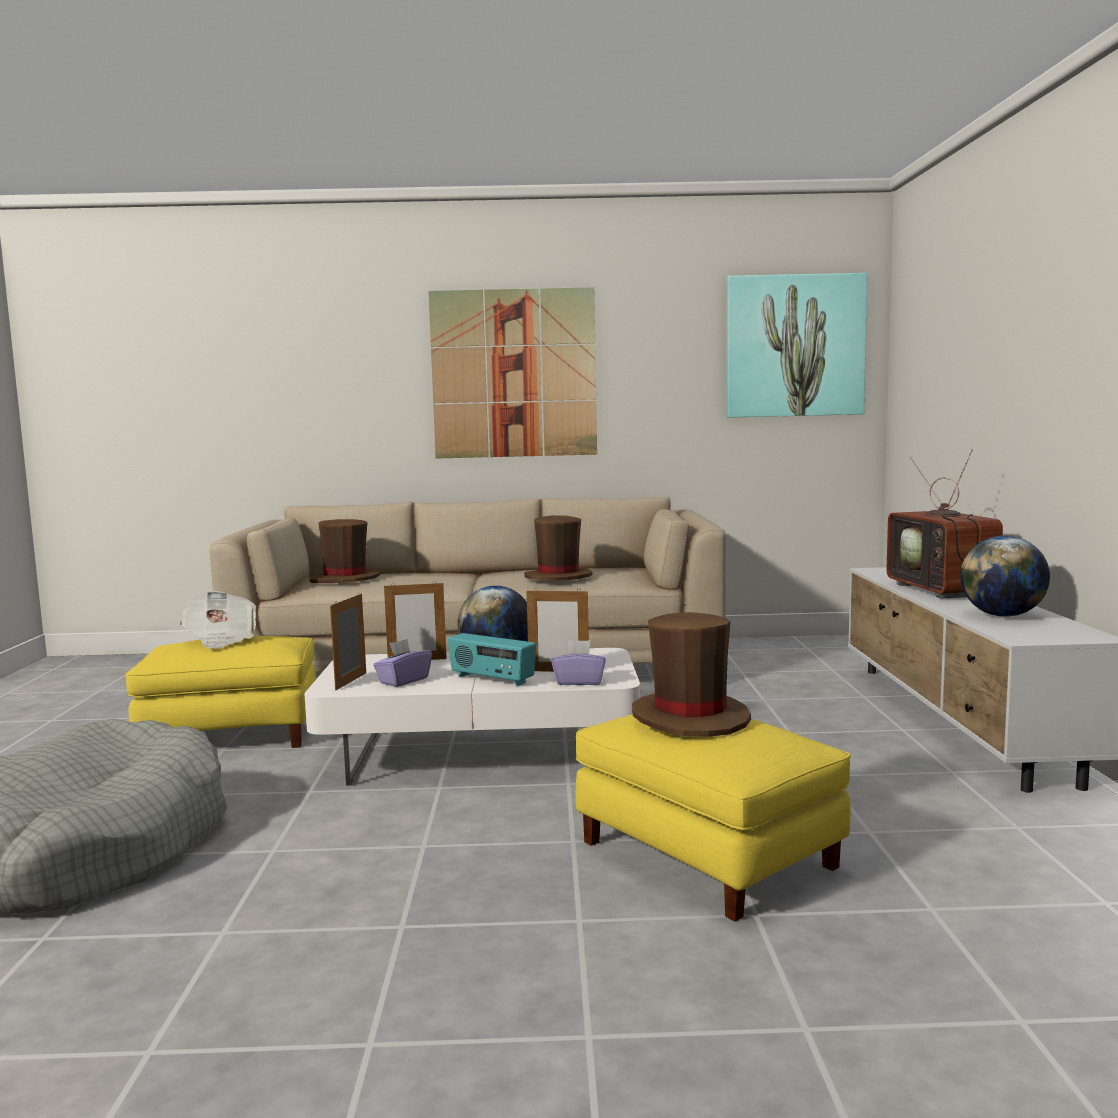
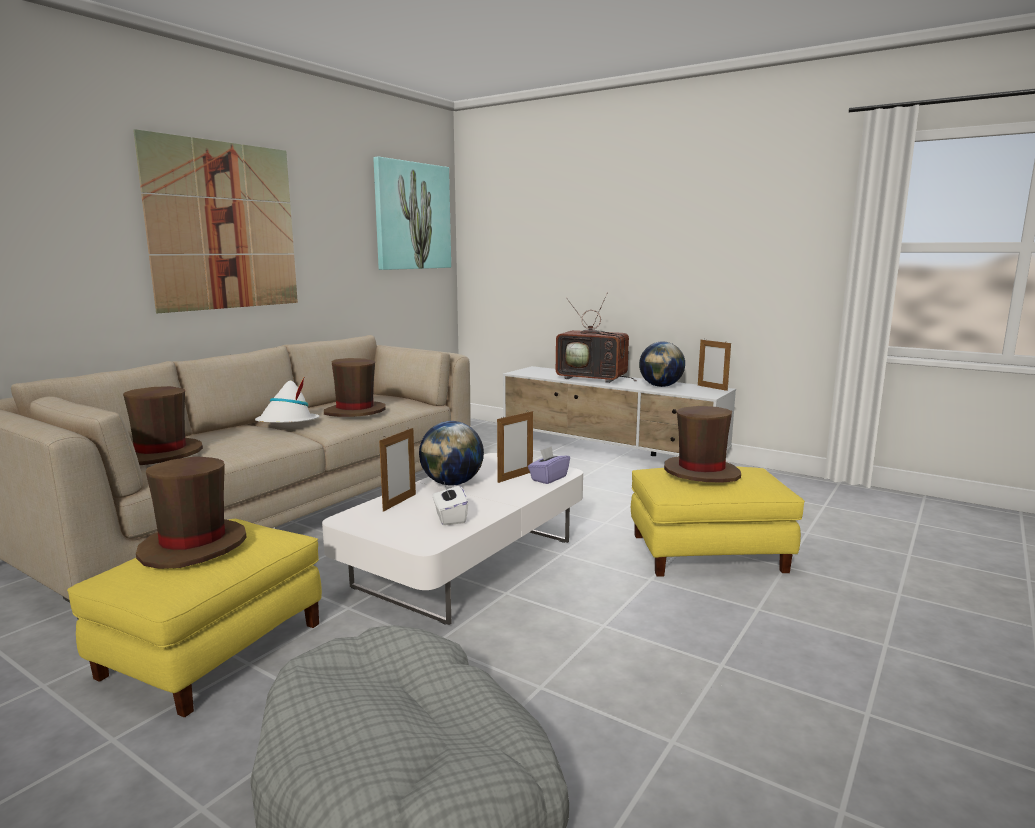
camera: 55 degrees left, 5 degrees up
newspaper [179,591,256,649] -> brown hat [136,456,247,569]
picture frame [330,593,366,690] -> picture frame moved to [698,338,731,391]
purple tissue box [373,639,432,687] -> white tissue box [433,482,468,525]
radio [448,633,536,687] -> none
none -> white hat [255,376,320,423]

